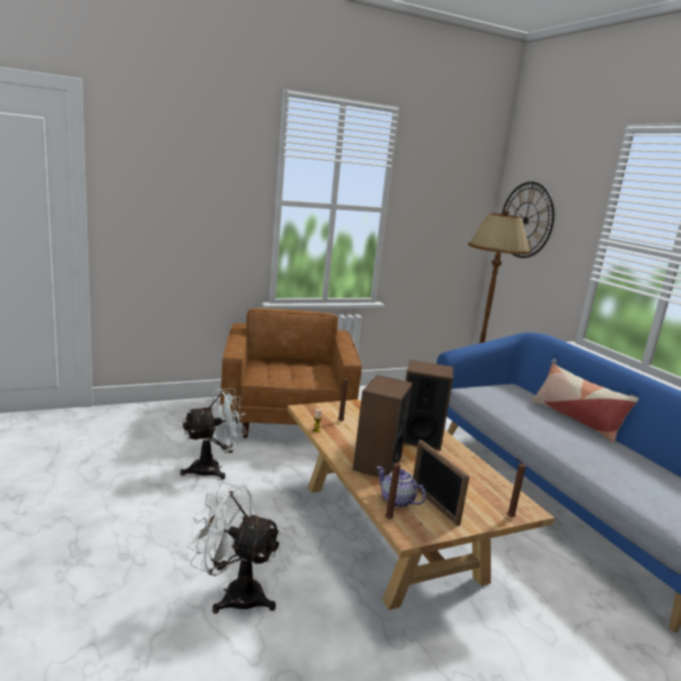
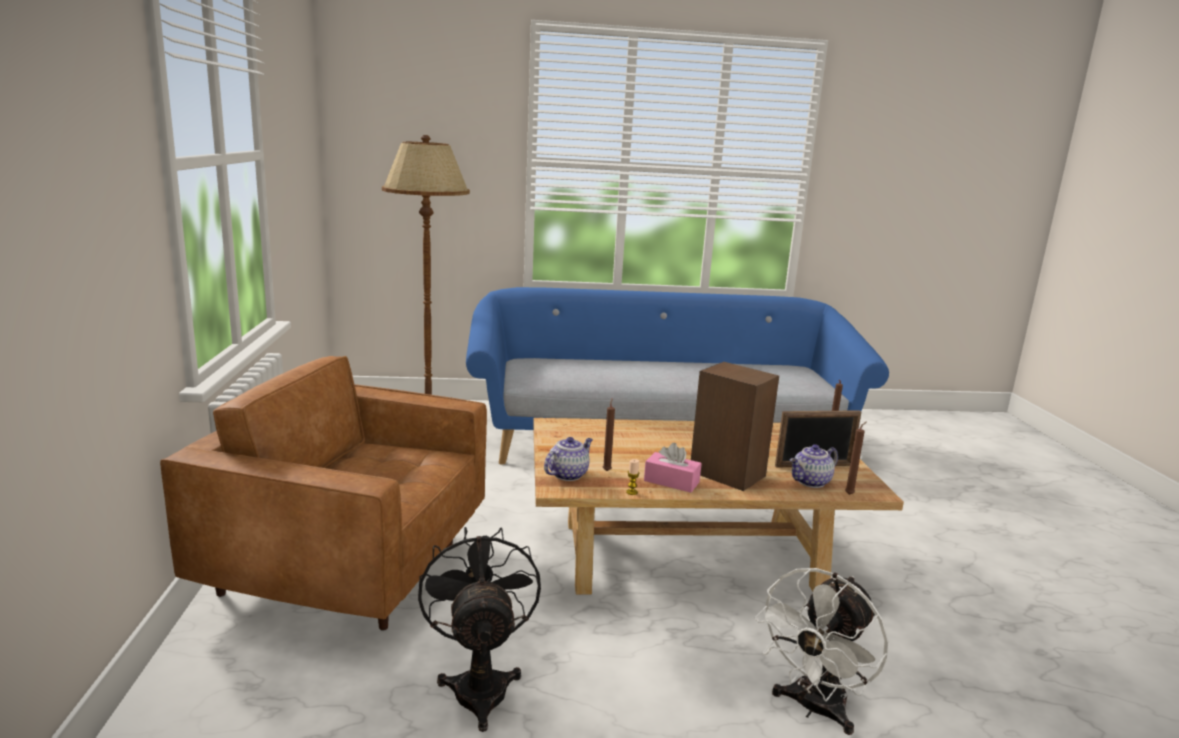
camera: 70 degrees left, 0 degrees up
white fan [180,388,246,479] -> black fan [418,527,541,732]
speaker [404,360,453,451] -> none
wall clock [502,182,554,258] -> none
pillow [533,364,639,442] -> none
none -> teapot [544,437,593,481]
none -> pink tissue box [644,443,702,493]

